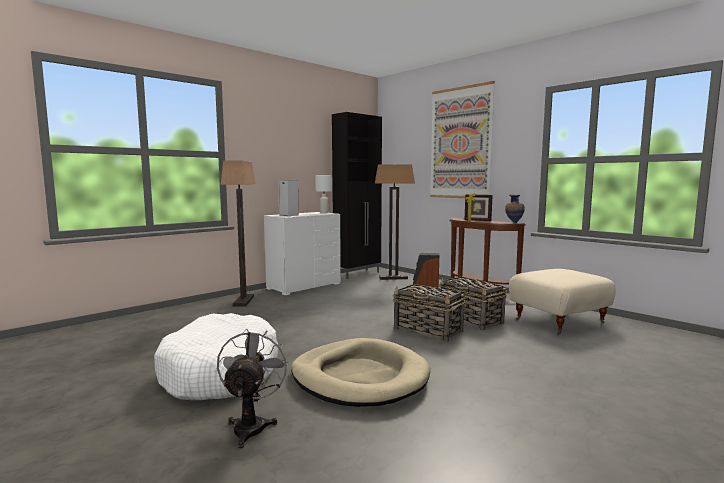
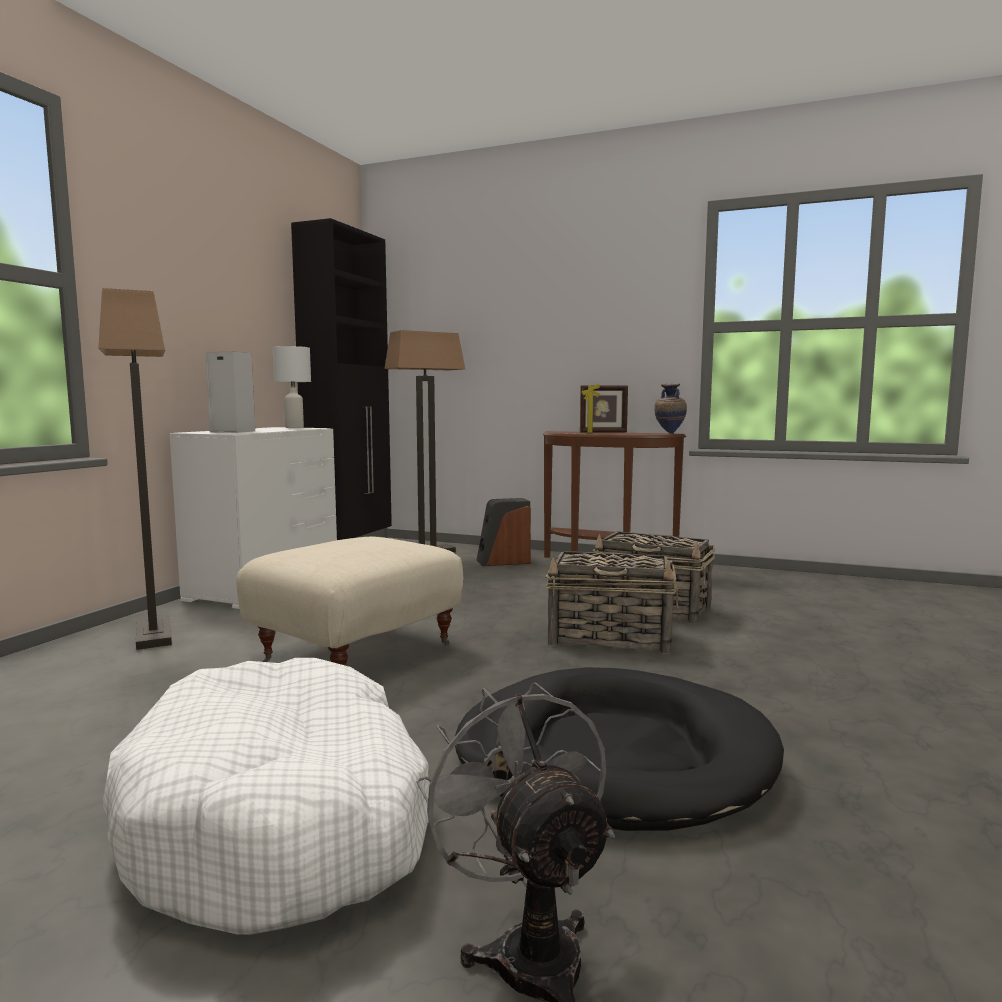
camera: 25 degrees left, 0 degrees up
beige dog bed [291,338,430,407] -> black dog bed [455,667,784,831]
picture [430,81,495,198] -> none
beige ottoman [509,269,616,335] -> beige ottoman moved to [236,537,463,666]

